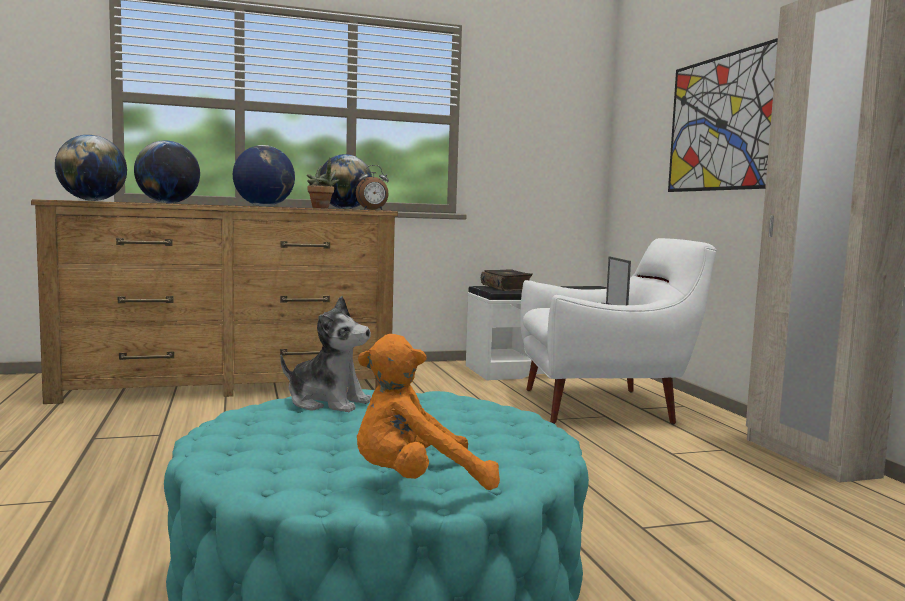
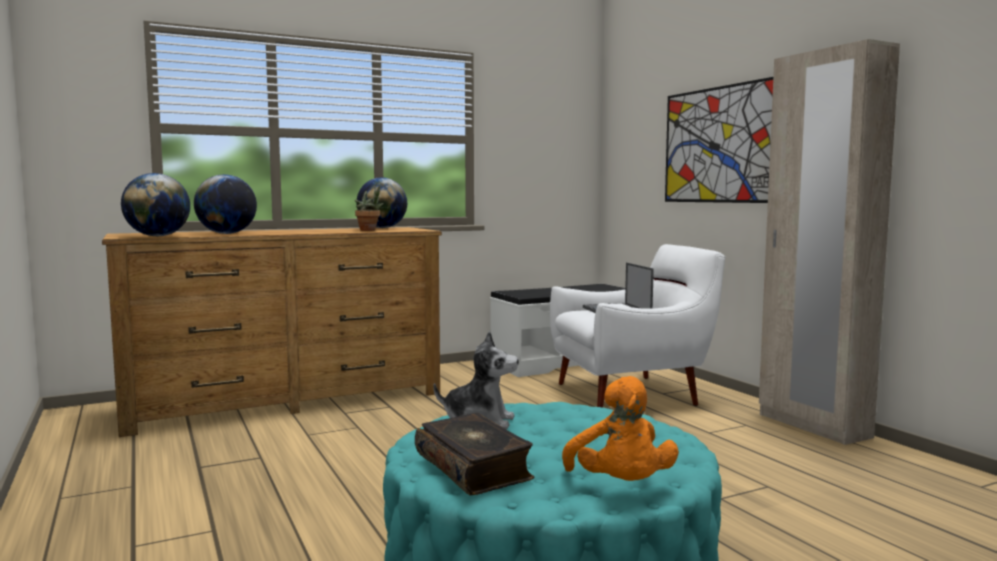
camera: 10 degrees left, 0 degrees up
globe [233,145,295,206] -> none
alarm clock [356,165,389,210] -> none
orange plush toy [357,334,500,490] -> orange plush toy turned 75 degrees counterclockwise [562,376,679,481]
book [481,269,533,291] -> book moved to [415,413,535,495]

